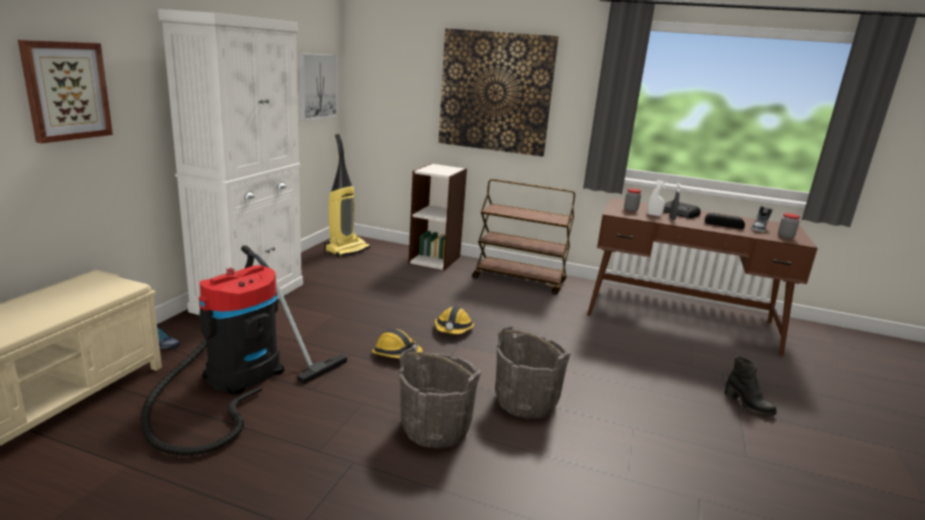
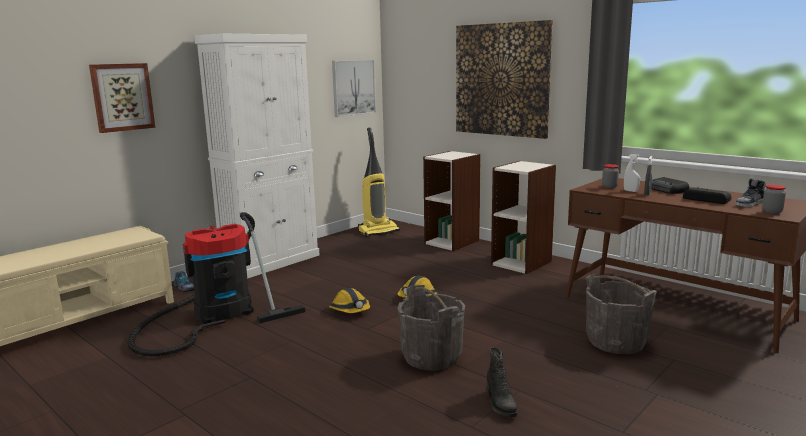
camera: 25 degrees right, 5 degrees down
grey bucket [399,347,481,449] -> grey bucket moved to [586,274,657,354]
brown cart [472,179,575,295] -> bookcase [491,161,556,274]
black boot [724,356,777,416] -> black boot moved to [487,347,518,417]

